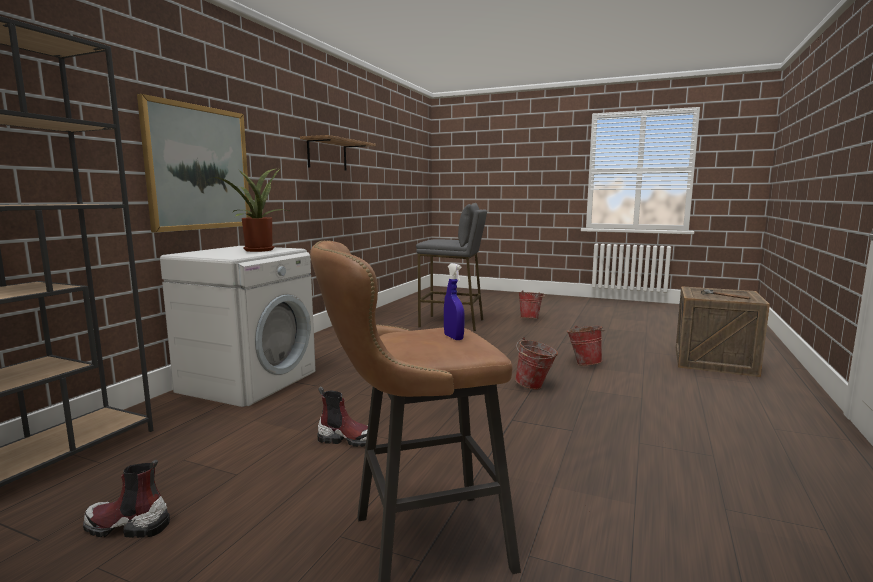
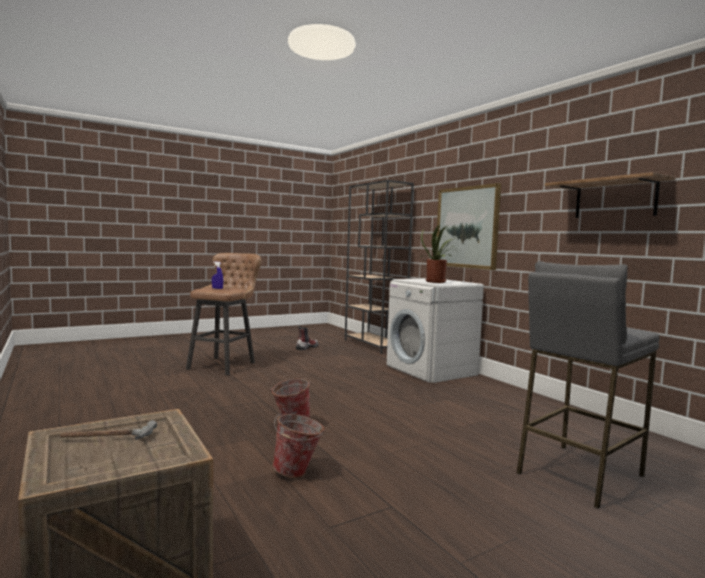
camera: 125 degrees right, 5 degrees down
boot [317,387,368,447] -> none
bucket [518,290,544,319] -> none

